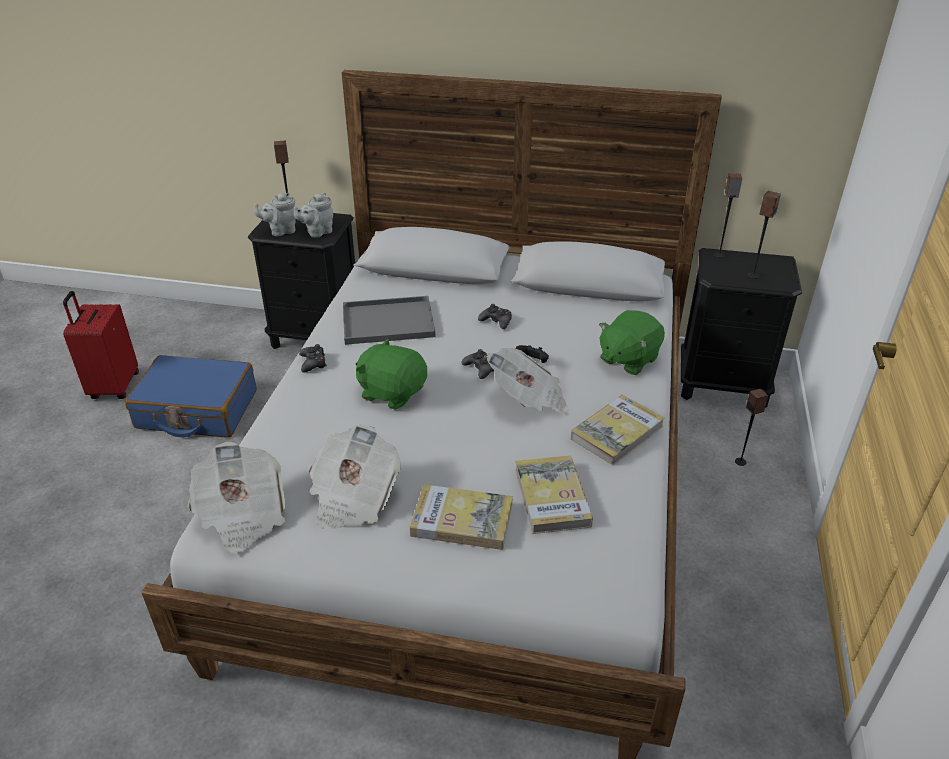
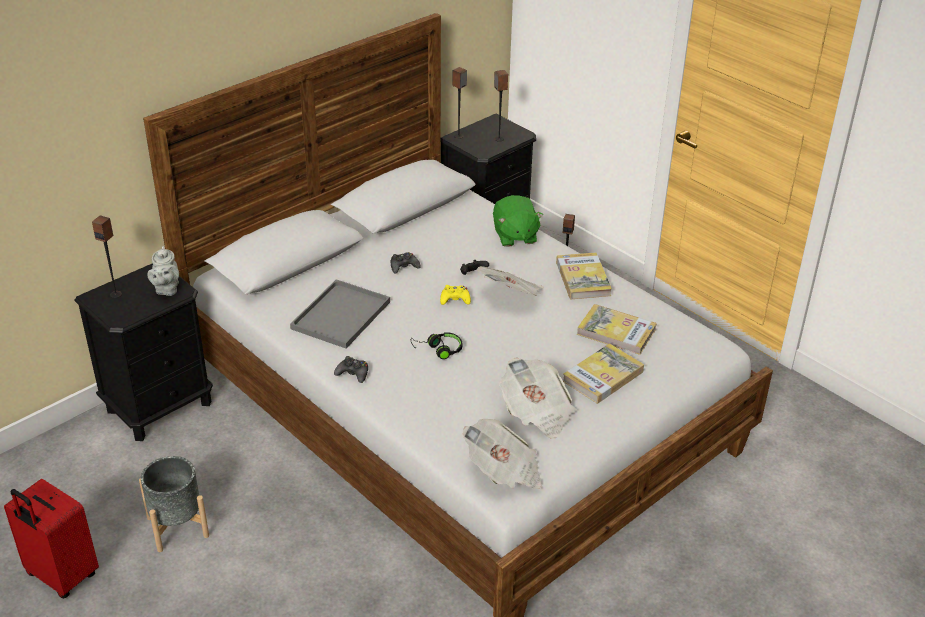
camera: 55 degrees left, 0 degrees up
blue suitcase [125,355,257,438] -> grey planter [139,456,209,552]
grey teapot [254,193,296,236] -> none
green plush toy [356,338,427,410] -> black headphones [411,332,462,359]
black game controller [461,349,494,379] -> yellow game controller [440,285,471,305]

